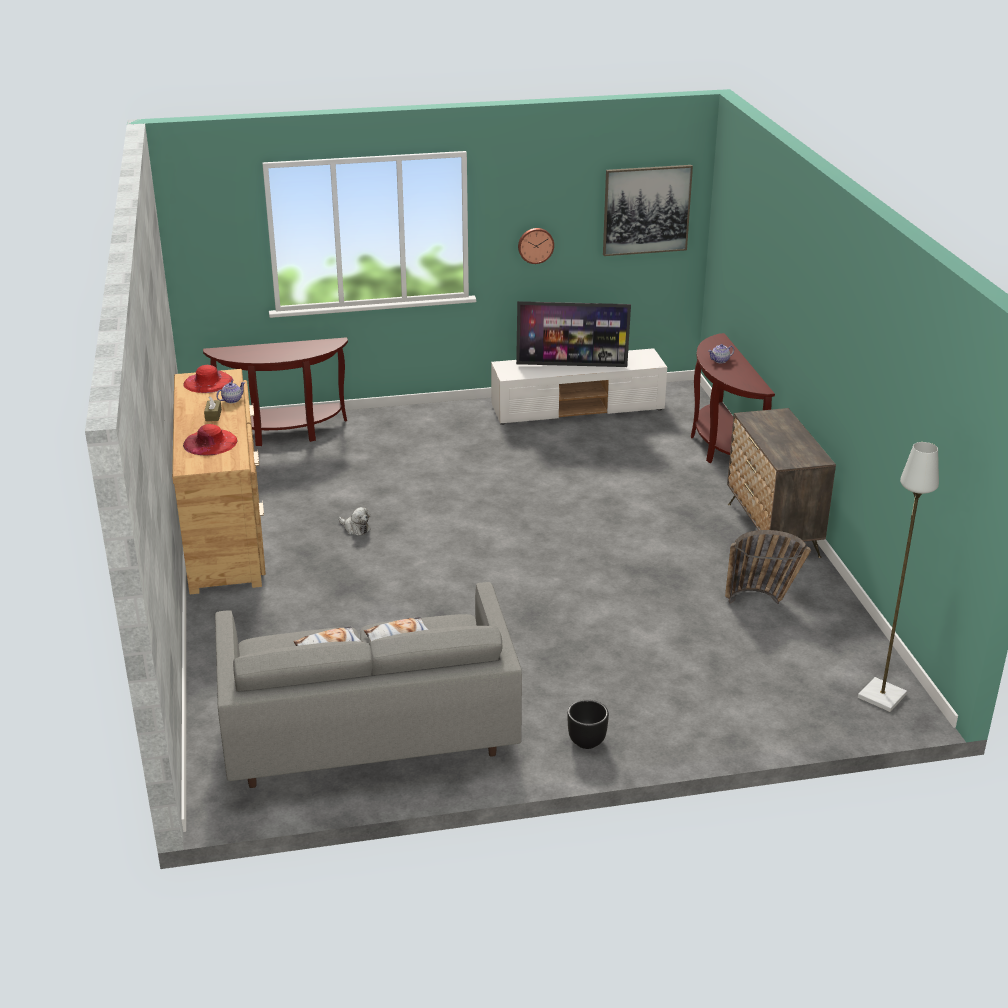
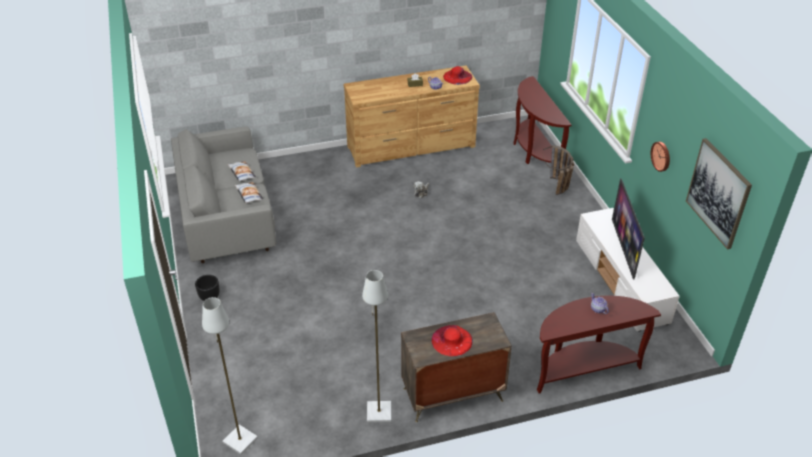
camera: 85 degrees right, 10 degrees up
red hat [183,424,237,456] -> red hat moved to [432,325,473,356]
basket [725,530,811,604] -> basket moved to [543,146,574,195]
none -> grey floor lamp [362,270,391,422]

